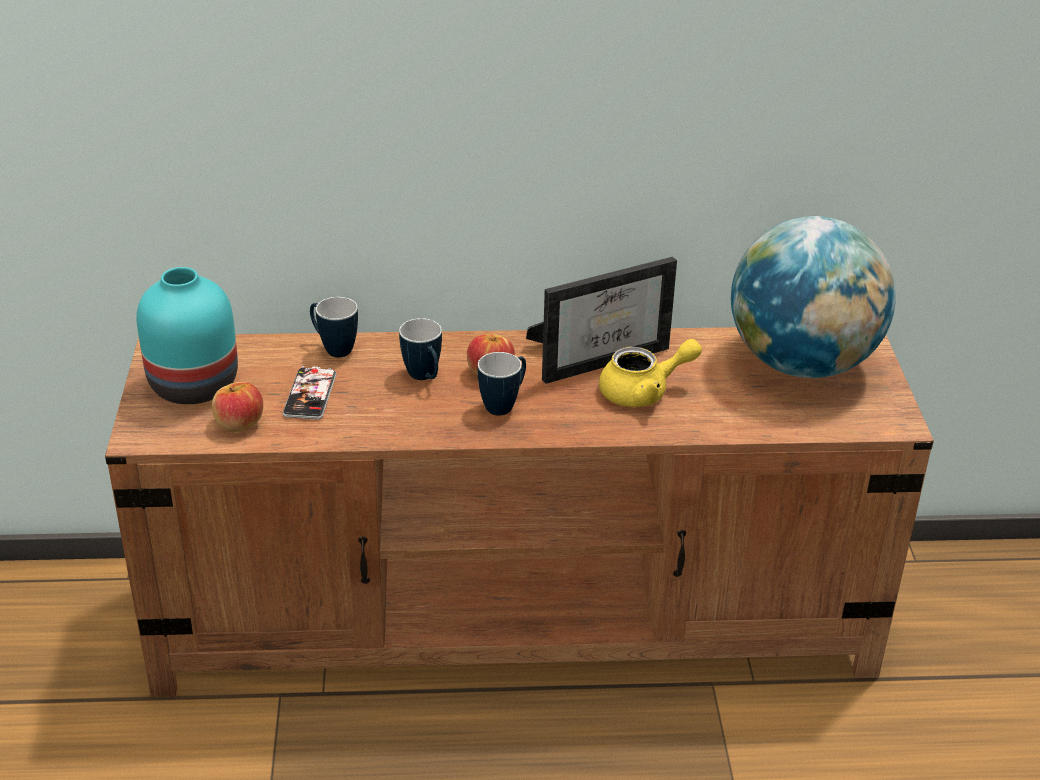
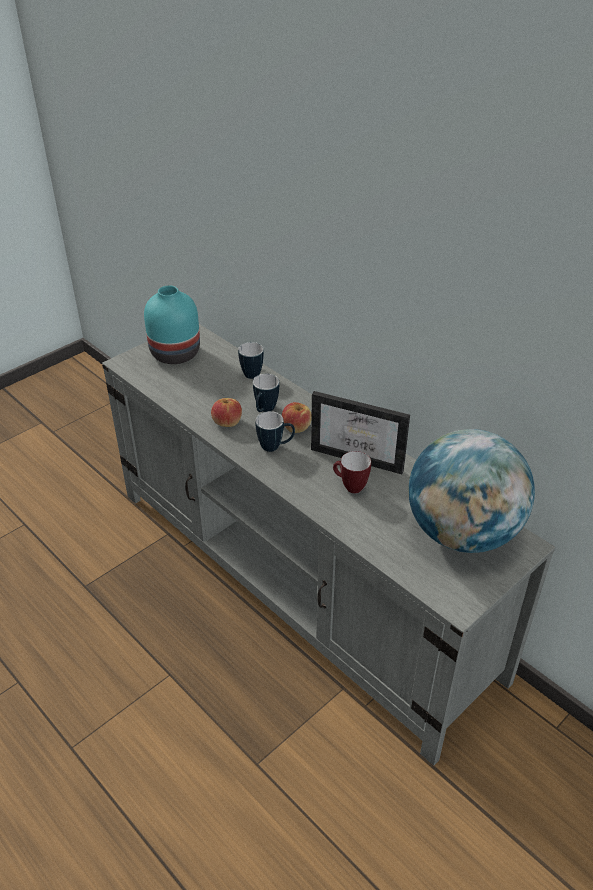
camera: 50 degrees right, 5 degrees up
brown tv stand [105,327,934,697] -> grey tv stand [102,324,555,766]
apple [212,382,263,432] -> apple moved to [211,398,242,427]
phone [283,366,337,420] -> none
yellow teapot [599,339,702,407] -> mug [333,451,371,493]

